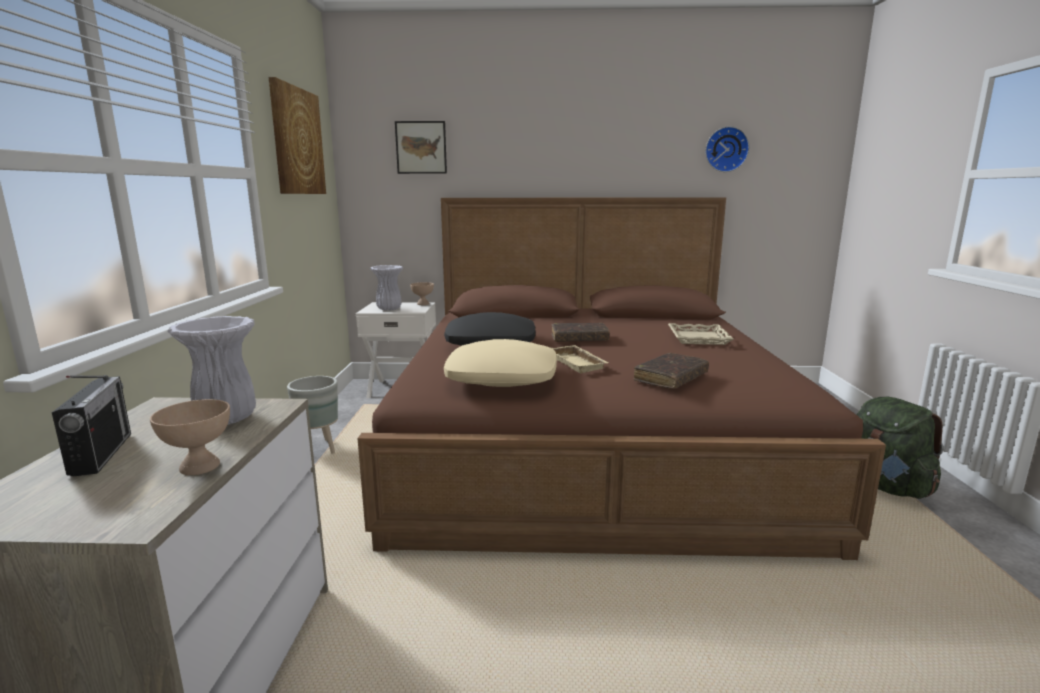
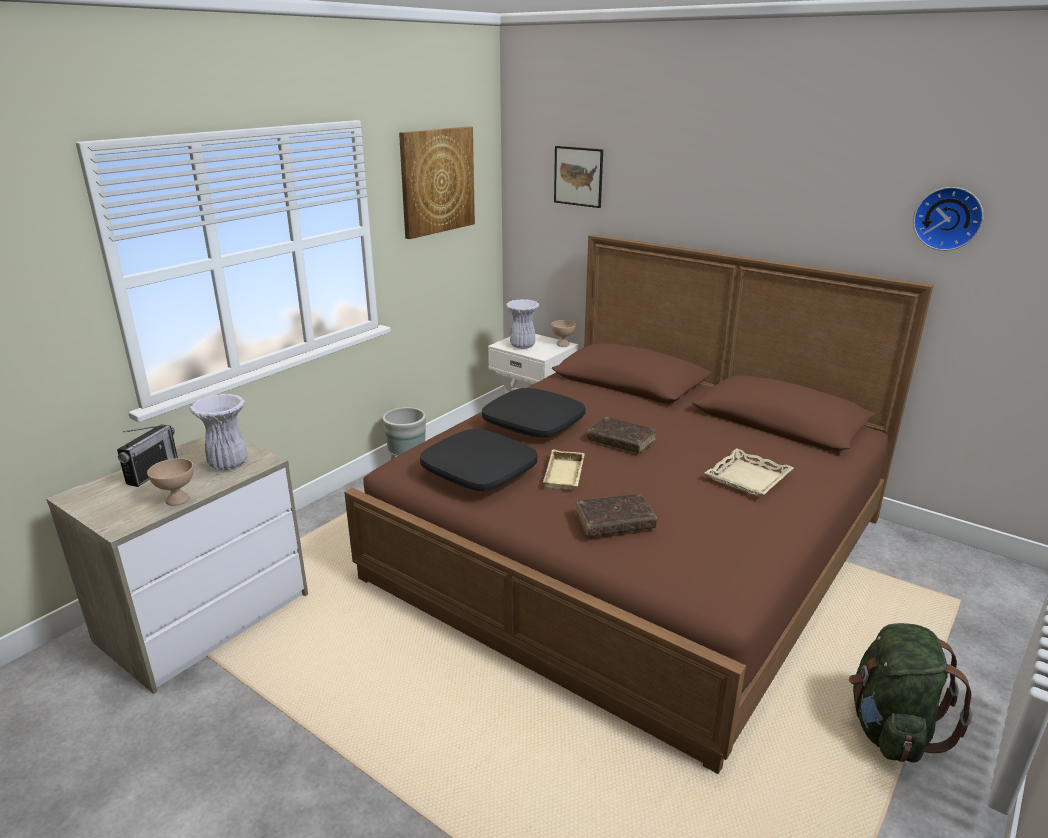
camera: 35 degrees right, 10 degrees up
beige pillow [444,339,557,387] -> black pillow [420,429,537,491]

